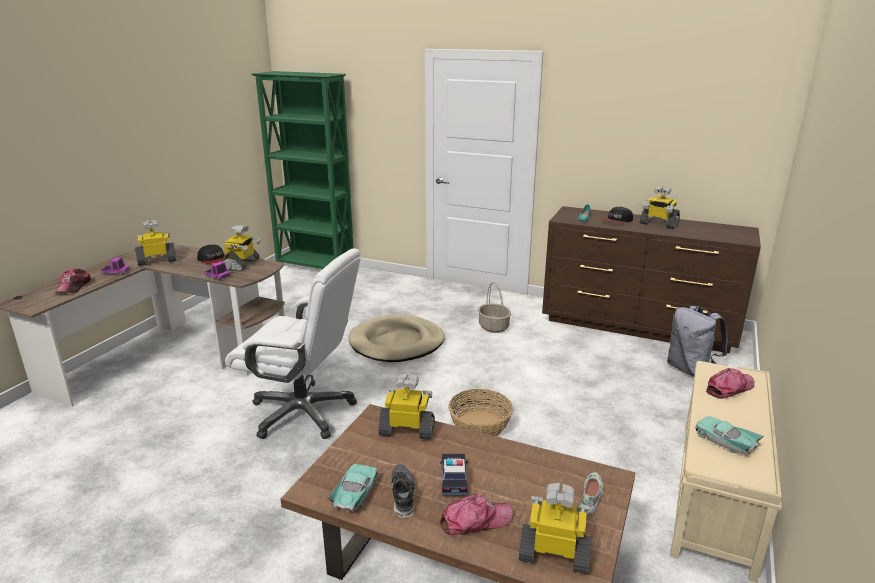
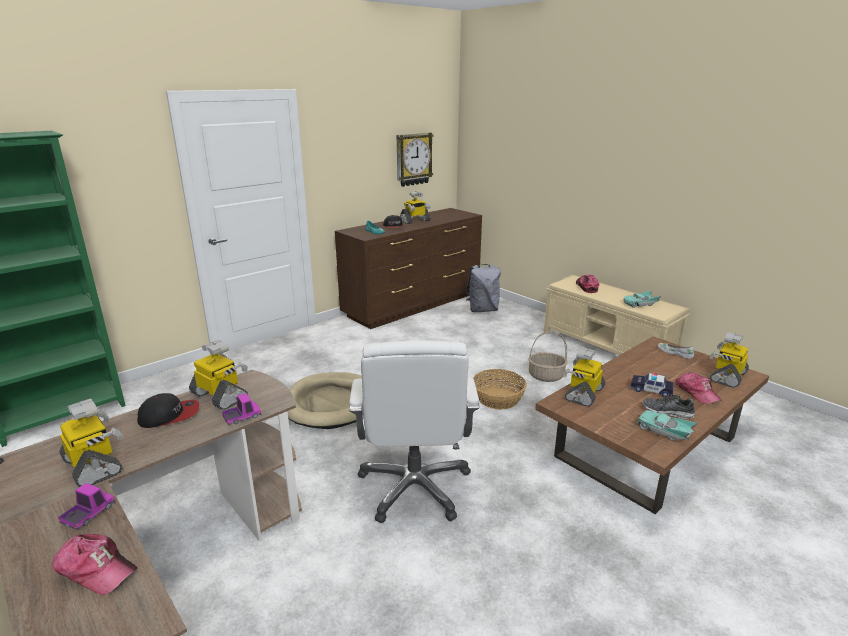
camera: 65 degrees left, 0 degrees up
toy robot [135,220,177,266] -> toy robot turned 135 degrees clockwise [59,399,123,487]
white office chair [225,248,361,439] -> white office chair turned 135 degrees clockwise [349,340,480,523]
cap [440,494,513,535] -> cap turned 150 degrees clockwise [676,372,722,404]
basket [478,282,511,333] -> basket moved to [528,331,568,382]
none -> wall clock [397,132,434,187]

